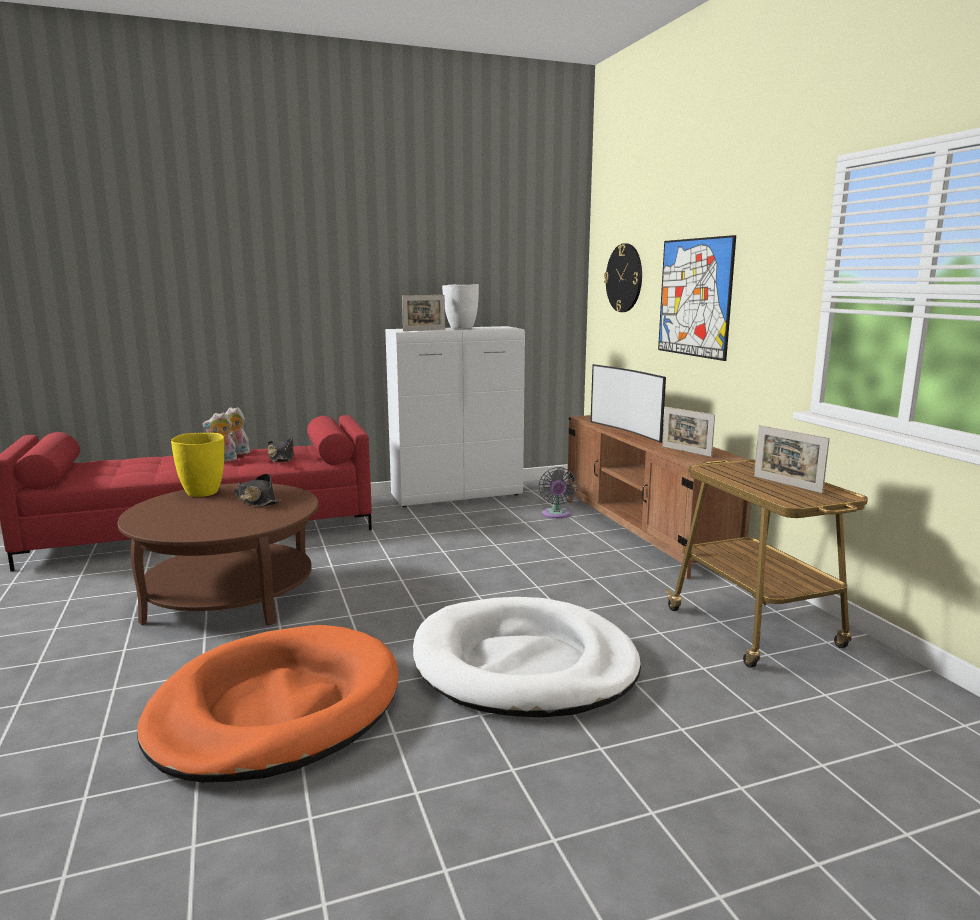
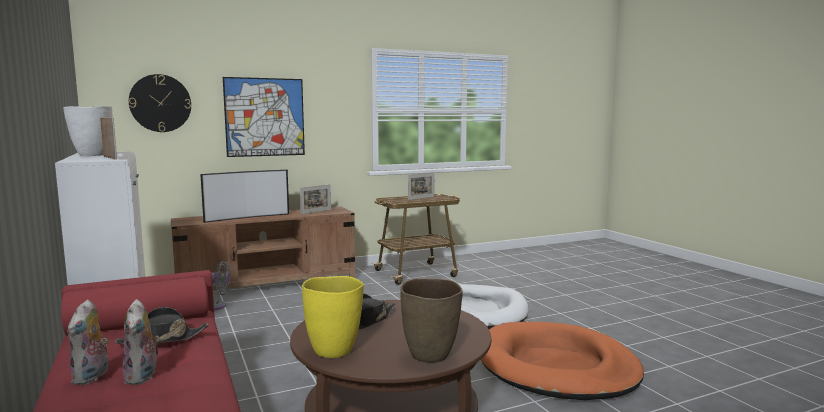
camera: 95 degrees left, 5 degrees down
none -> brown vase [400,278,463,363]

